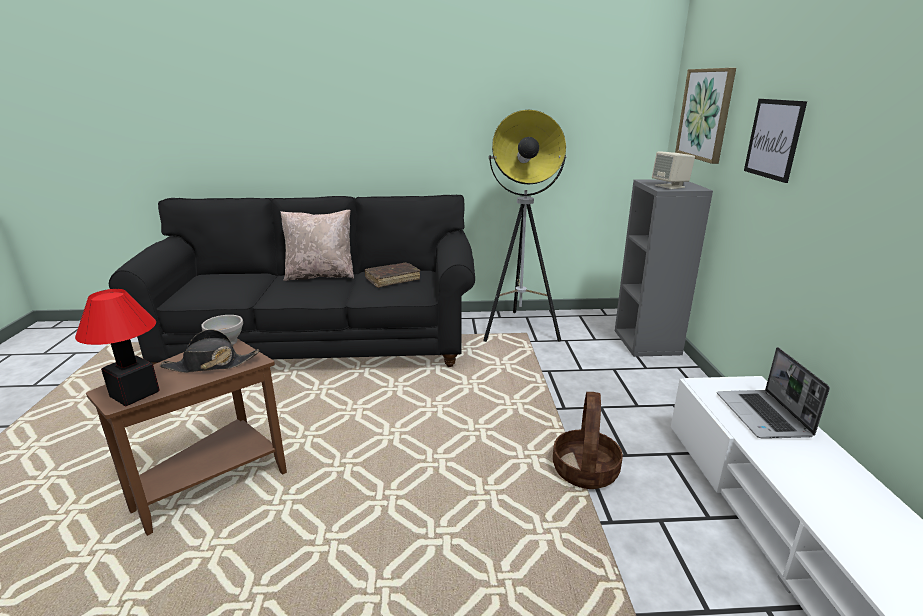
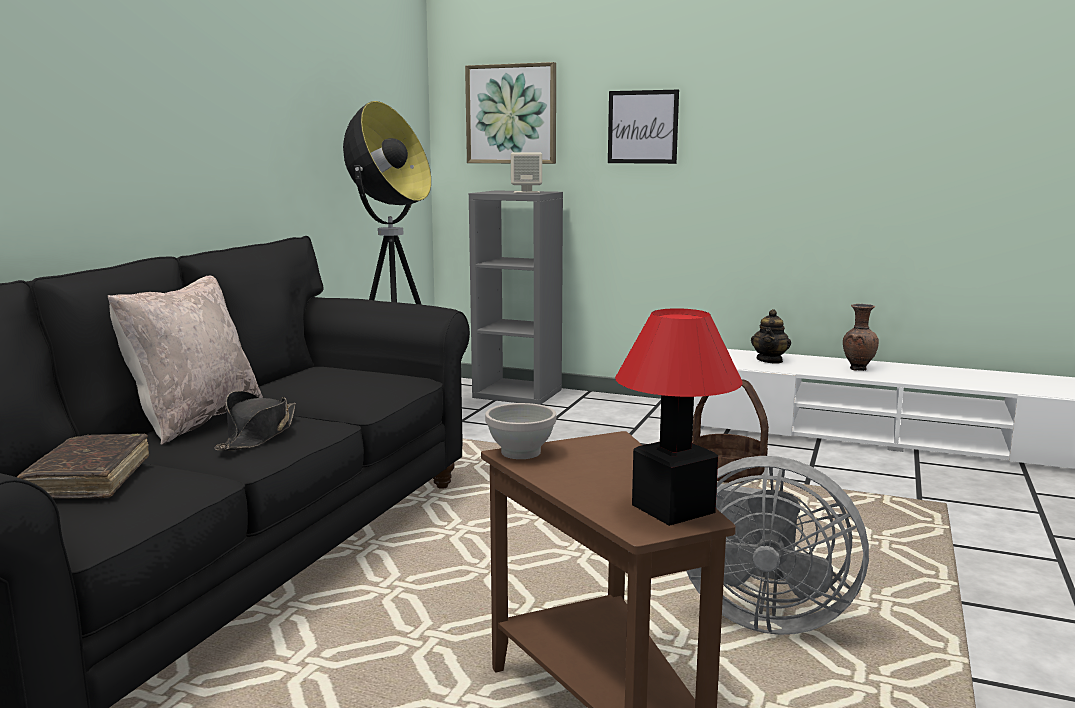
camera: 65 degrees left, 10 degrees down
black hat [159,329,259,373] -> black hat moved to [214,391,296,451]
brown book [365,263,420,288] -> brown book moved to [17,434,149,499]
laptop [717,347,830,439] -> teapot [751,309,791,364]
none -> grey fan [686,456,869,635]
none -> brown vase [843,304,879,371]

